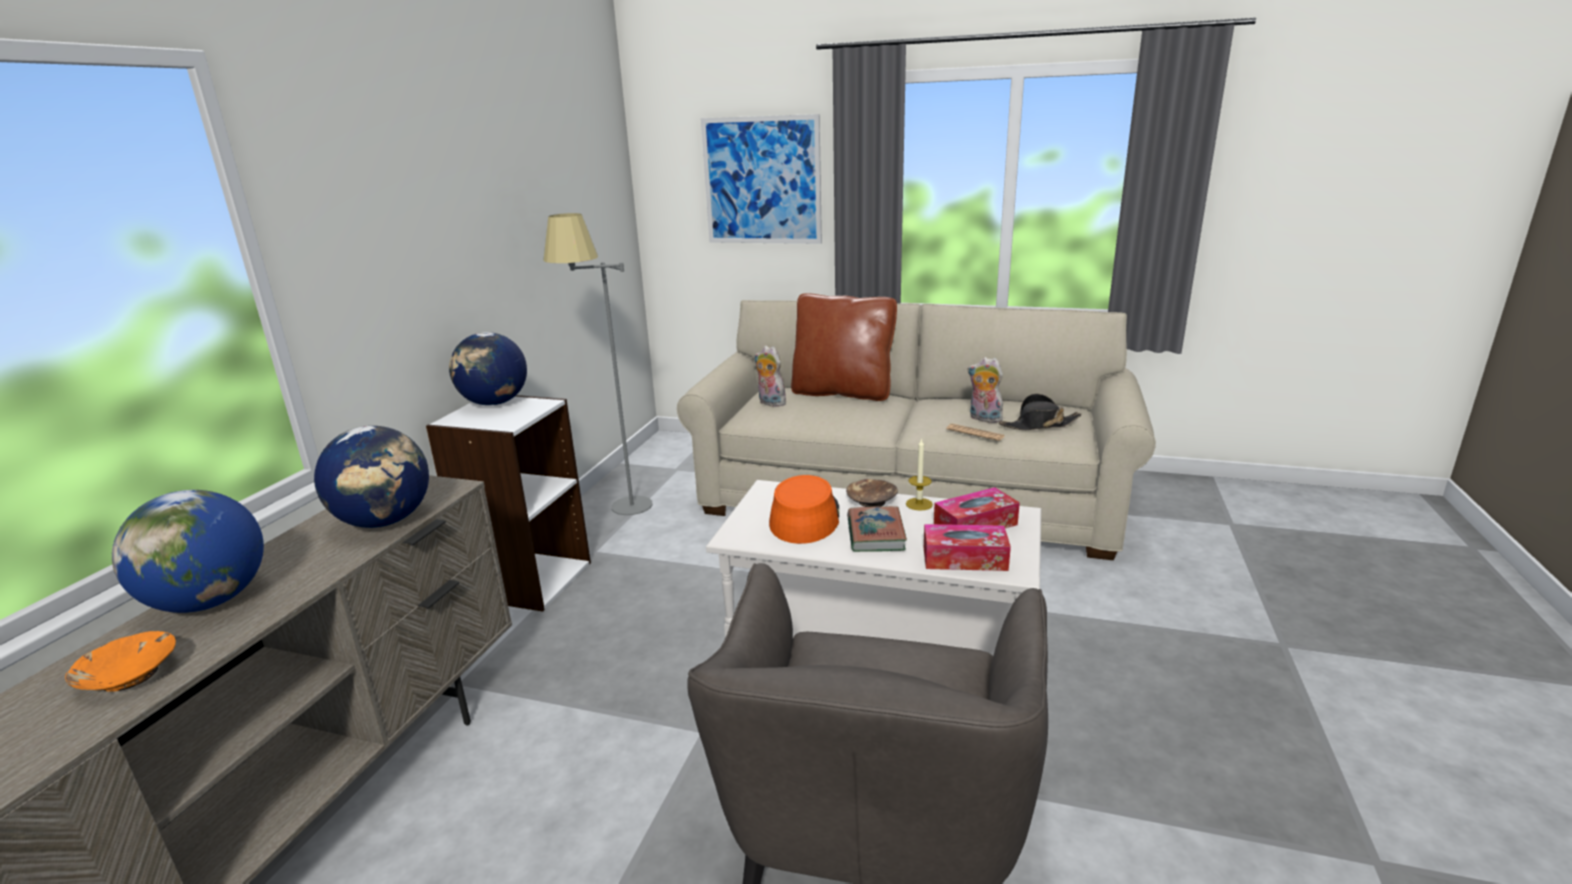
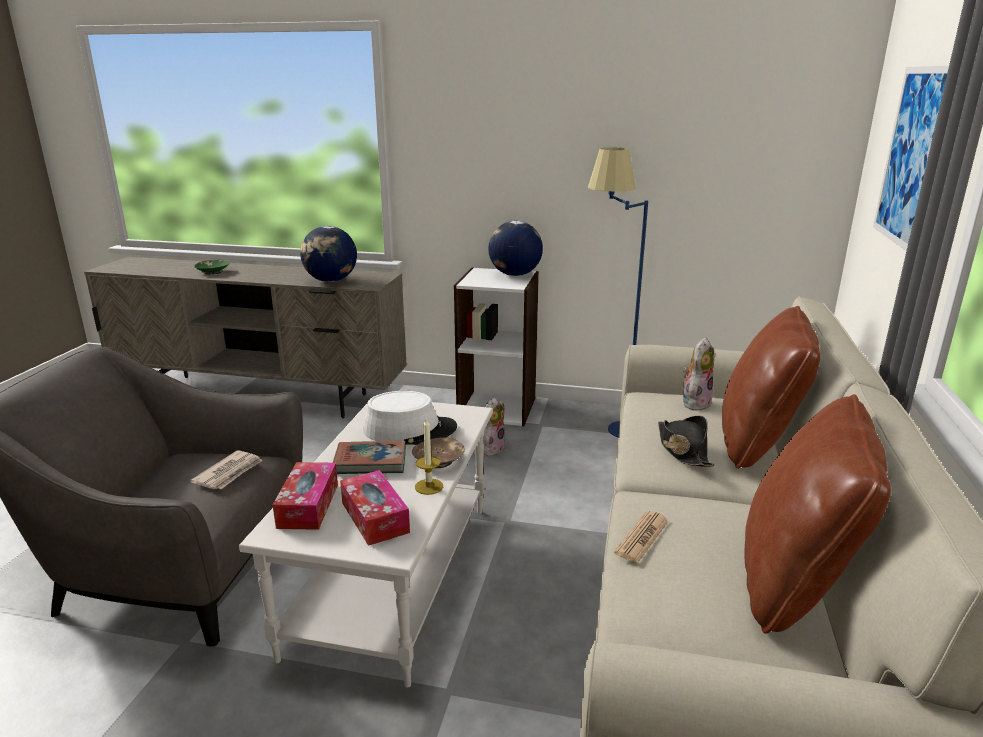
camera: 85 degrees right, 0 degrees up
orange bowl [65,631,176,692] -> green bowl [194,260,230,274]
globe [112,490,264,613] -> none
grey floor lamp [543,213,653,515] -> blue floor lamp [588,148,648,438]
orange hat [769,475,839,544] -> white hat [363,391,457,445]
plush toy [968,357,1003,423] -> plush toy moved to [483,397,505,456]
black hat [999,394,1082,430] -> black hat moved to [658,416,715,467]
none -> newspaper [190,450,263,489]
none -> brown pillow [744,394,891,634]

